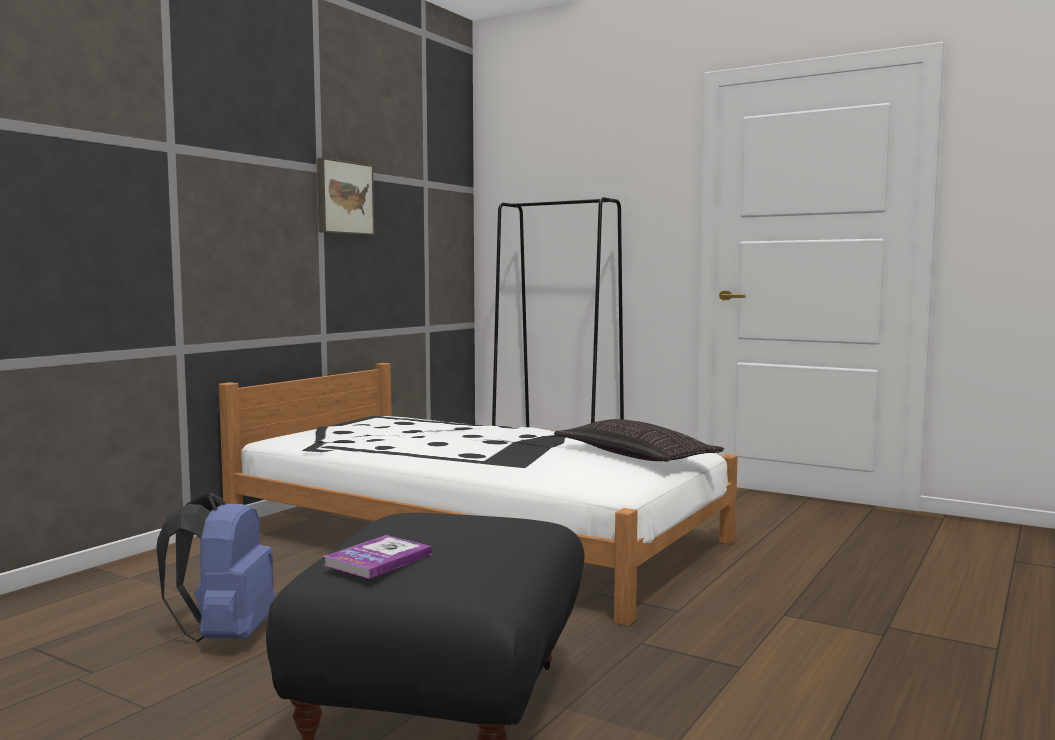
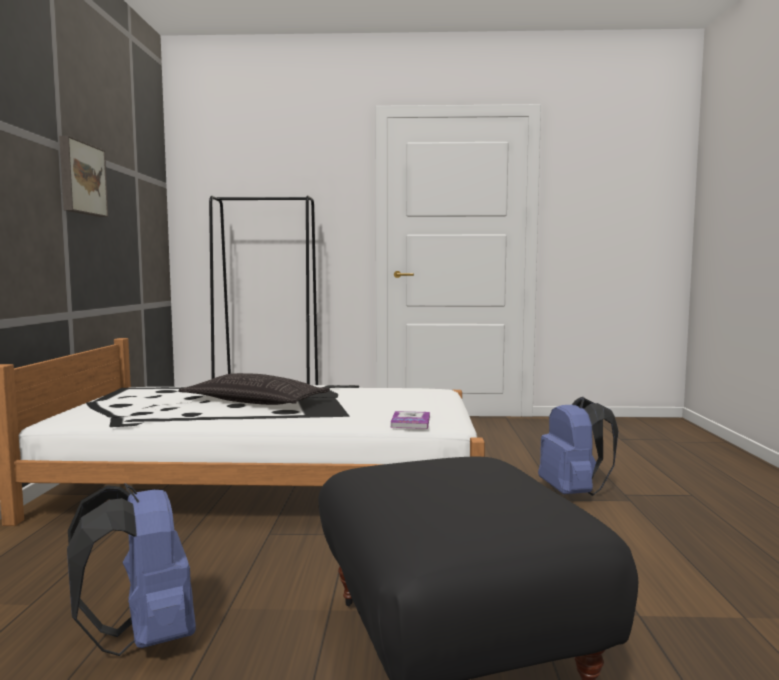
camera: 30 degrees left, 0 degrees up
book [323,535,432,579] -> book moved to [390,411,430,429]
pillow [554,419,724,462] -> pillow moved to [178,373,329,405]
none -> blue backpack [538,397,618,496]

